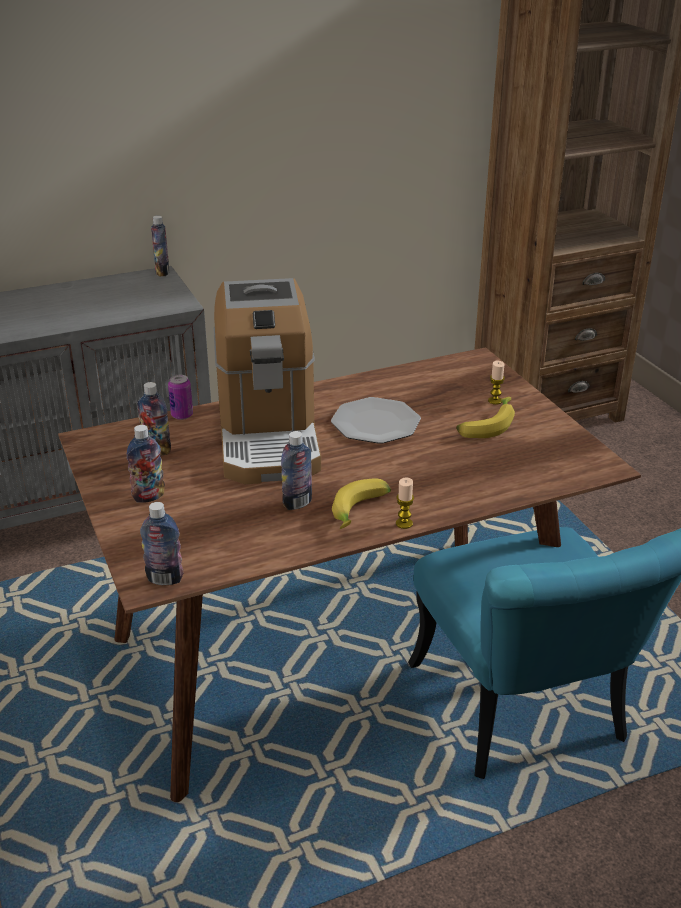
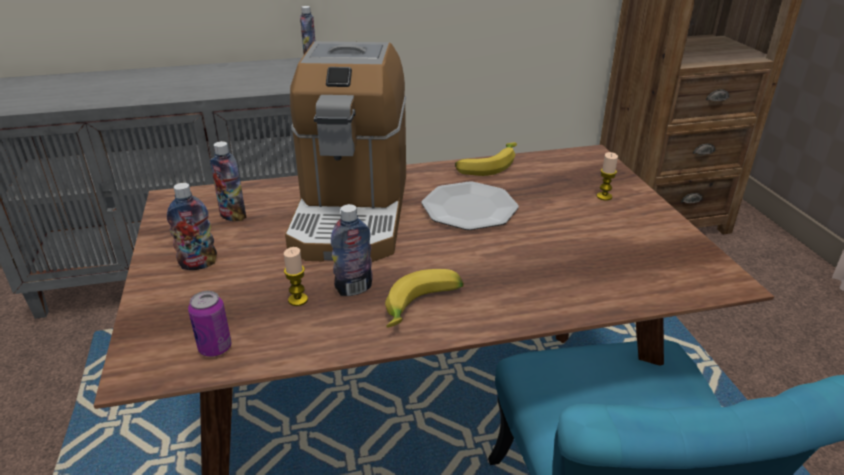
camera: 10 degrees right, 0 degrees up
bottle [140,502,184,585] -> none
can [168,375,193,420] -> can moved to [188,291,232,357]
candle [396,478,414,529] -> candle moved to [284,247,308,306]
banana [456,397,515,438] -> banana moved to [455,142,517,176]

